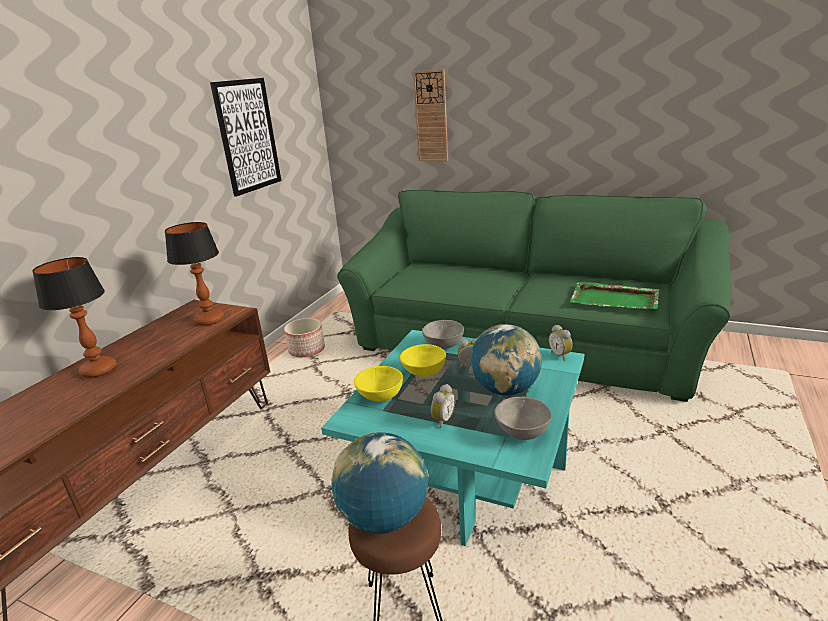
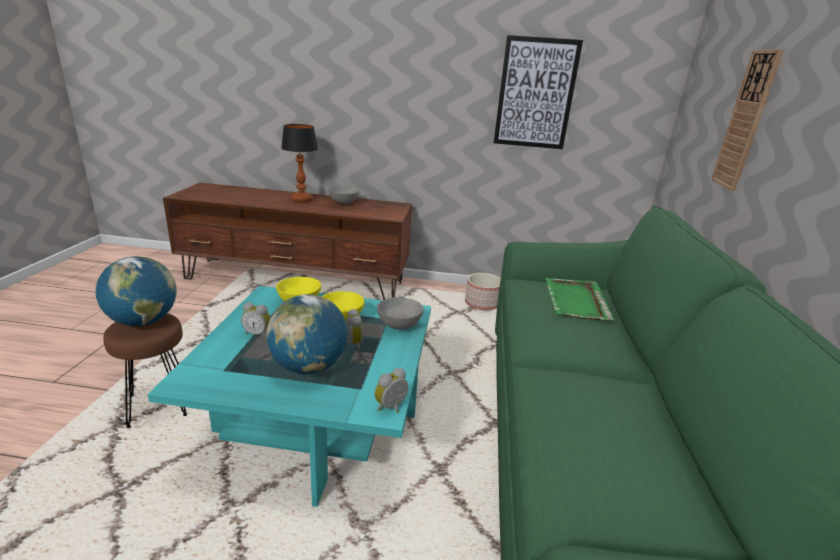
camera: 70 degrees right, 0 degrees up
table lamp [165,222,224,326] -> none
grey bowl [494,396,552,440] -> grey bowl moved to [328,186,359,204]
green tray [569,282,659,309] -> green tray moved to [545,278,615,320]

